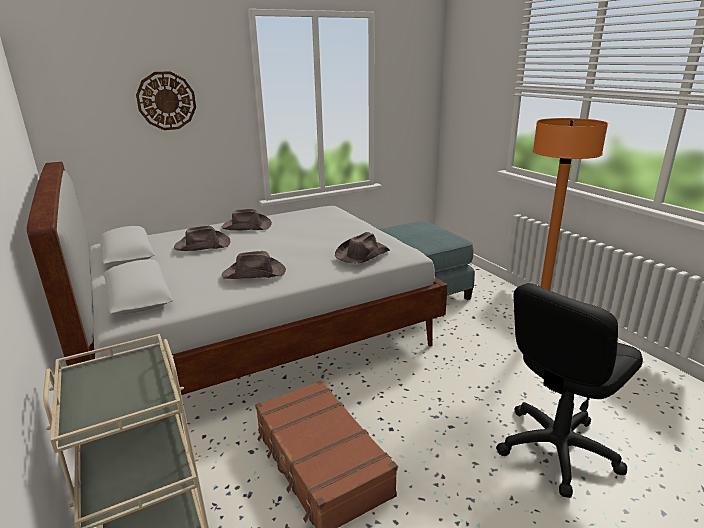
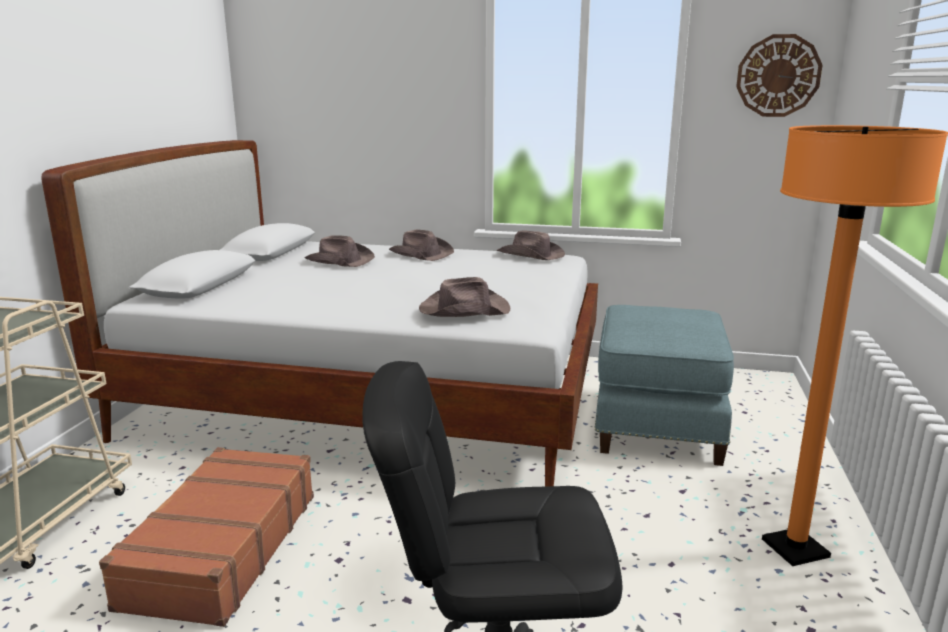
camera: 40 degrees right, 5 degrees down
wall clock [136,71,196,130] -> wall clock moved to [736,34,822,117]
brown hat [222,251,286,279] -> brown hat moved to [497,230,565,260]

